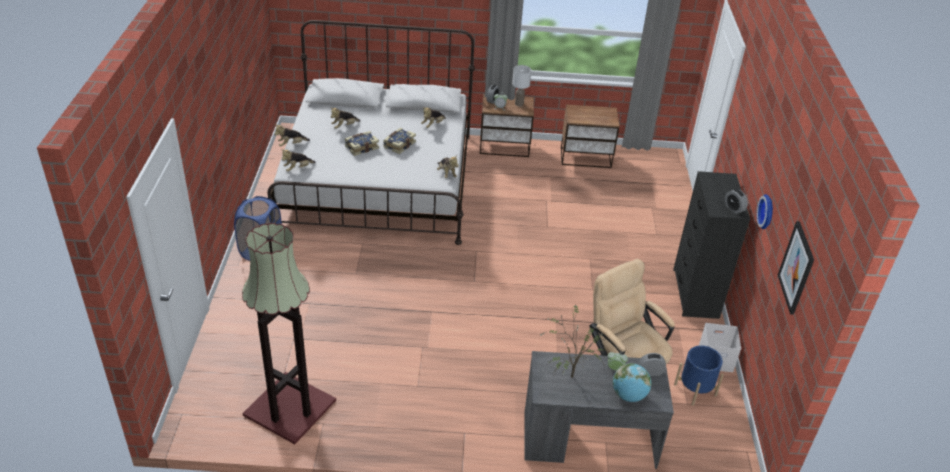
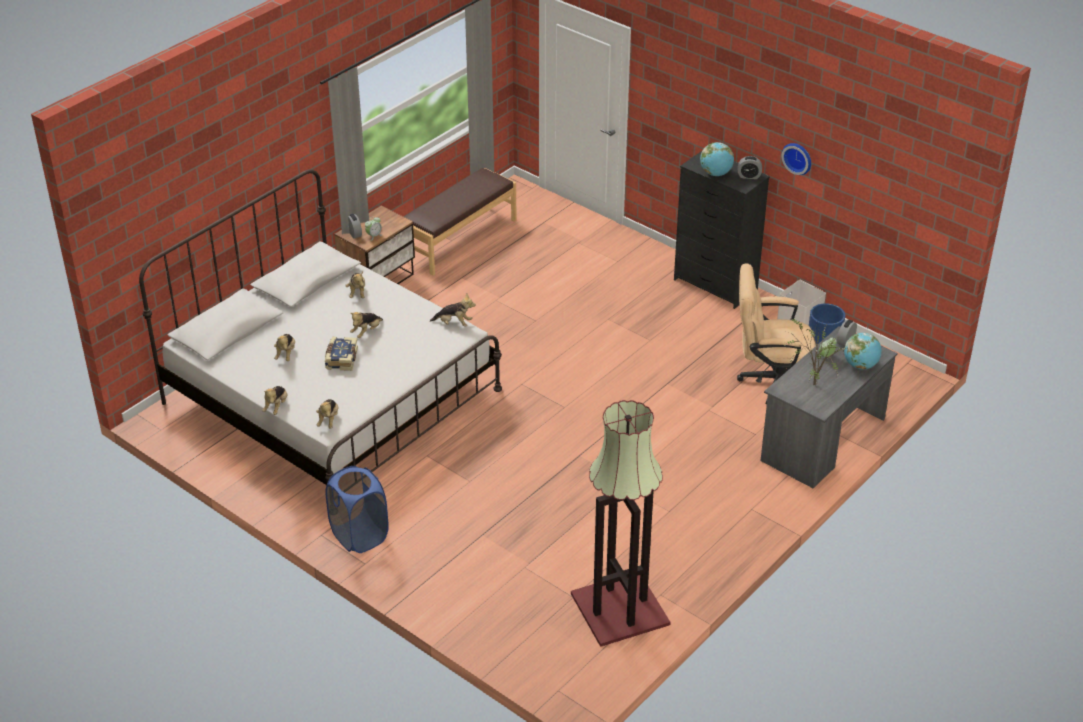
camera: 50 degrees left, 0 degrees up
book [383,128,416,154] -> plush toy [350,312,383,338]
white table lamp [512,65,531,106] -> none
nightstand [561,104,620,168] -> brown bench [404,168,517,276]
picture [778,221,814,315] -> none
none -> globe [700,142,734,176]

